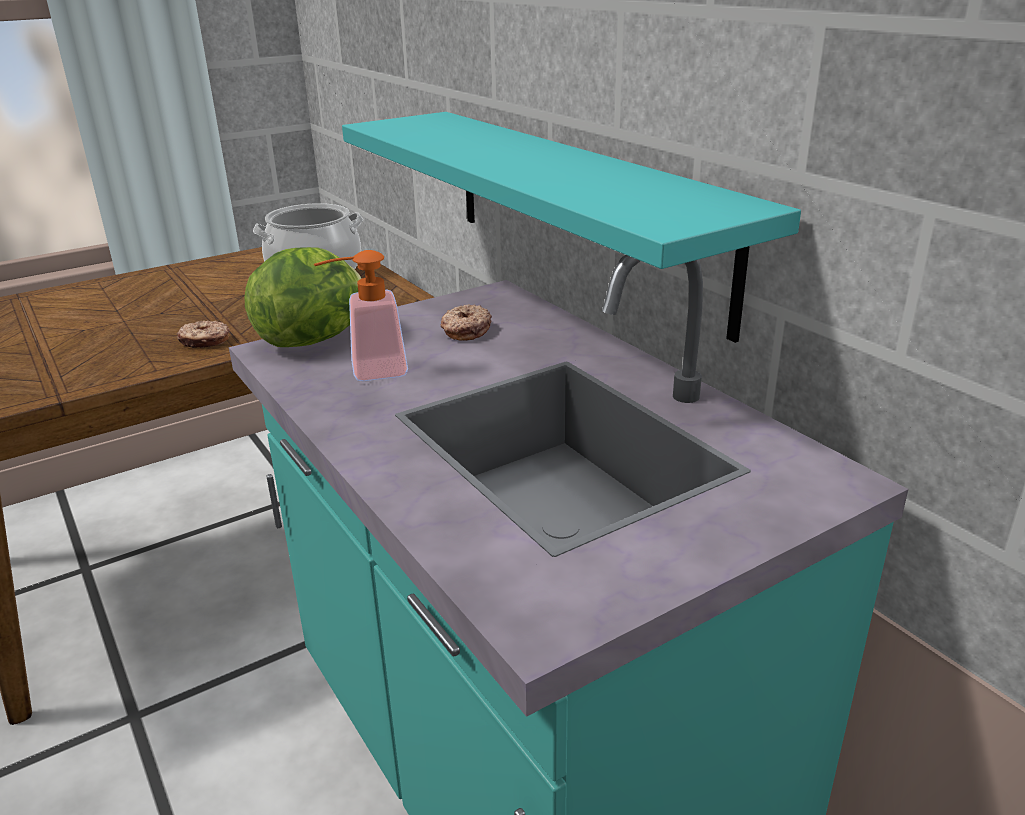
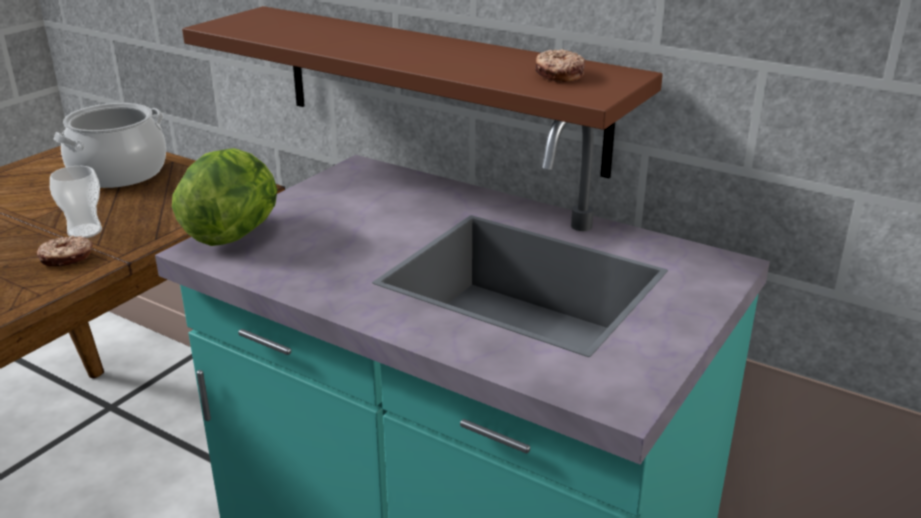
camera: 25 degrees left, 0 degrees up
soap dispenser [314,250,408,381] -> none
turquoise shelf [342,112,801,343] -> brown shelf [182,6,663,178]
donut [441,304,492,341] -> donut moved to [535,49,585,82]
none -> cup [50,166,102,238]

